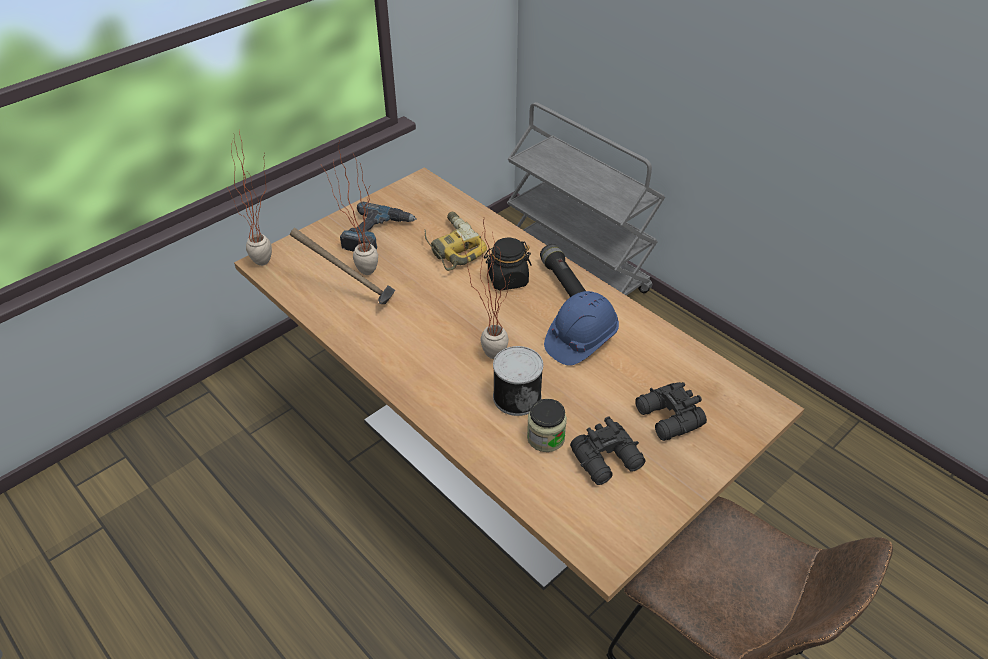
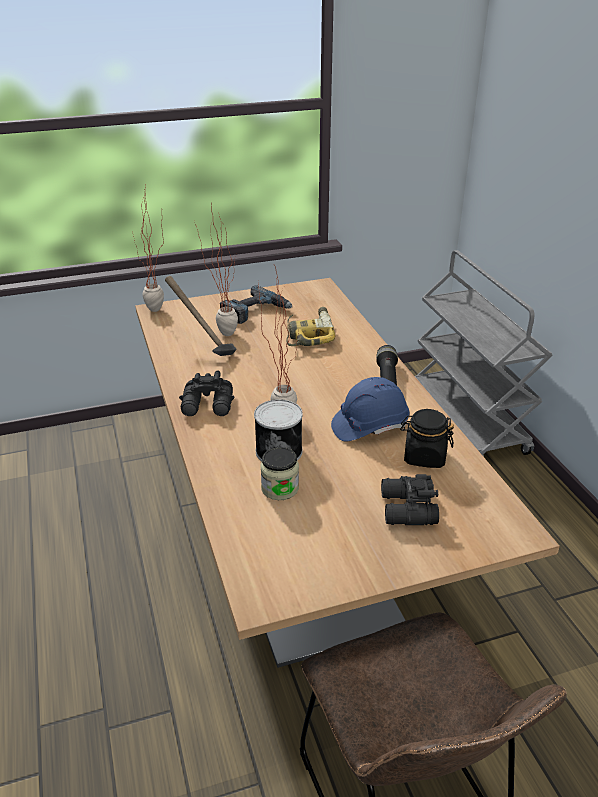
camera: 25 degrees right, 10 degrees down
black jar [484,238,532,290] -> black jar moved to [400,409,454,468]
black binoculars [570,417,645,485] -> black binoculars moved to [179,370,234,416]

